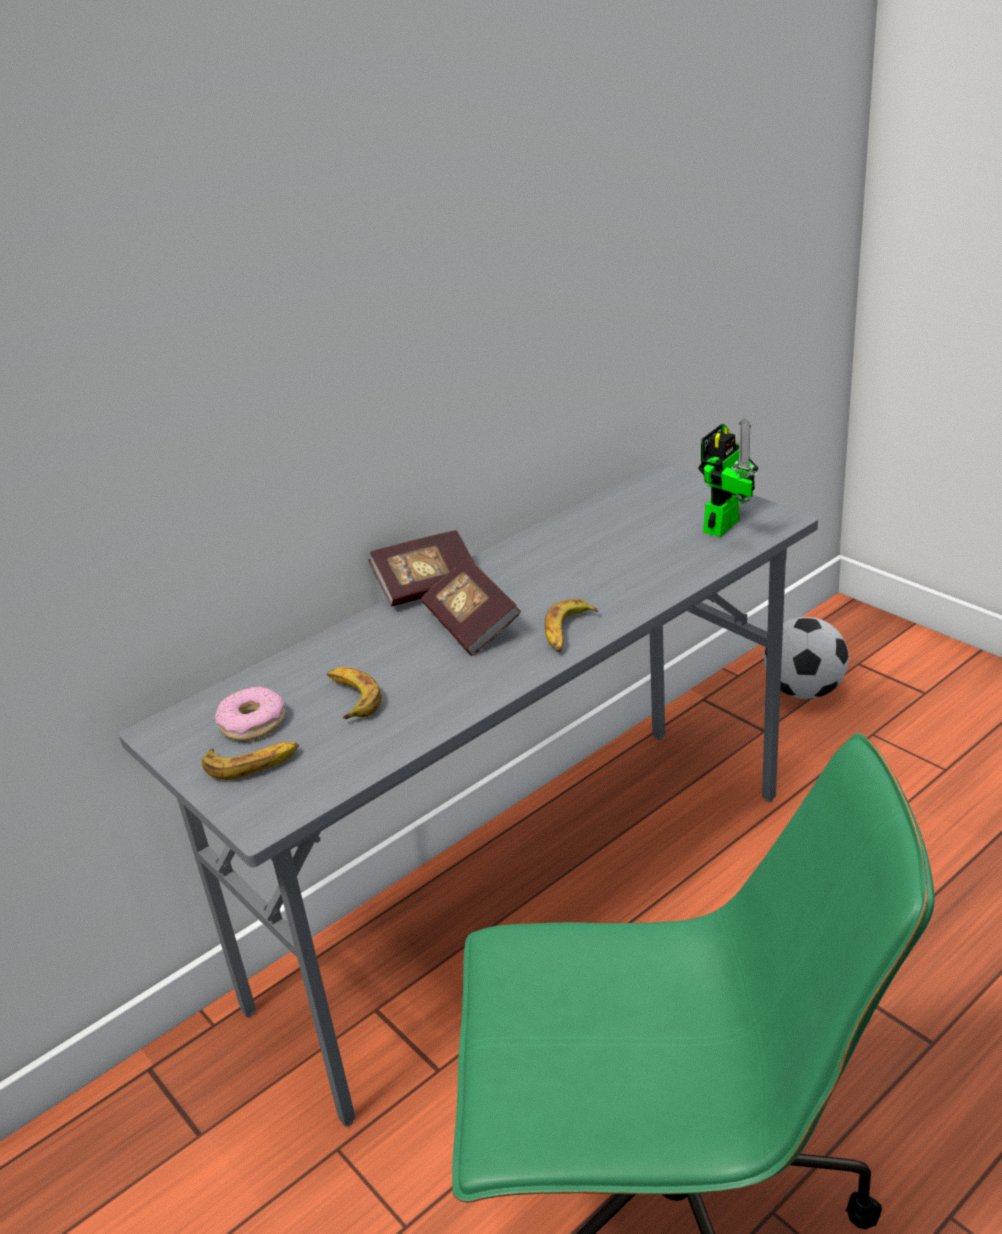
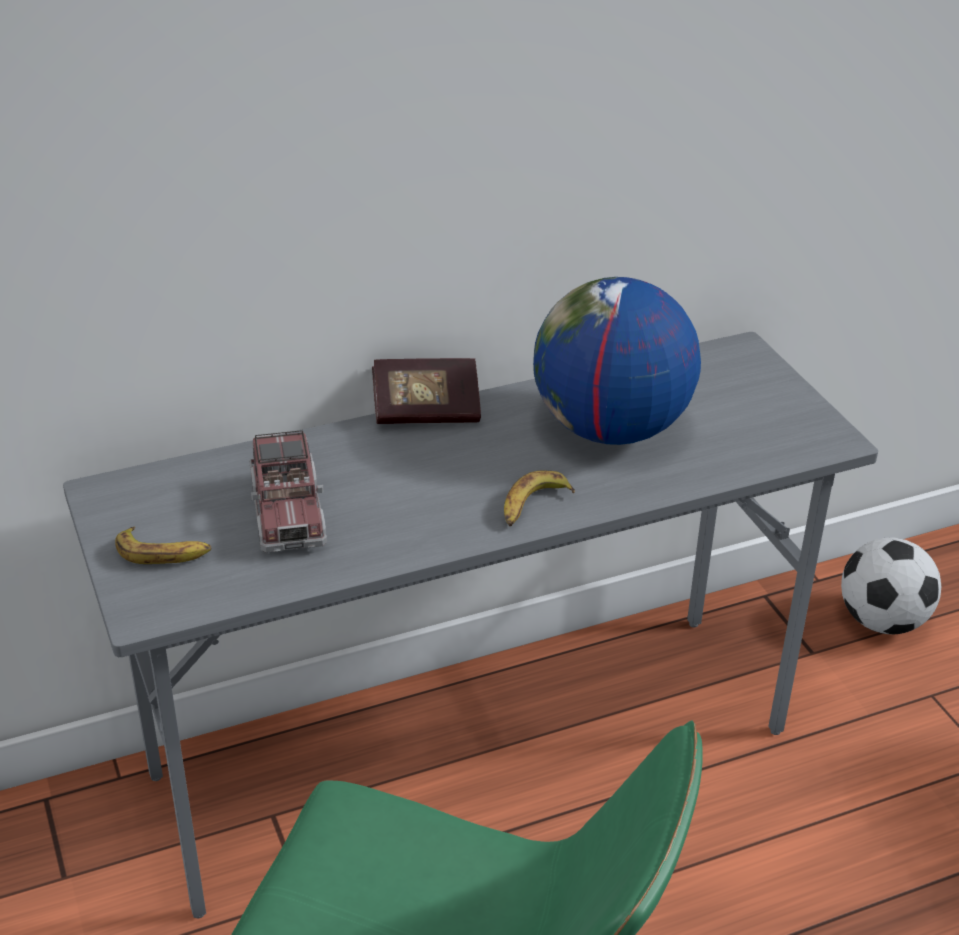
camera: 15 degrees right, 5 degrees up
donut [215,687,285,741] -> none
banana [327,667,382,719] -> toy truck [249,430,327,553]
book [421,558,521,656] -> none
toy robot [698,416,759,537] -> none
none -> globe [533,277,701,445]

